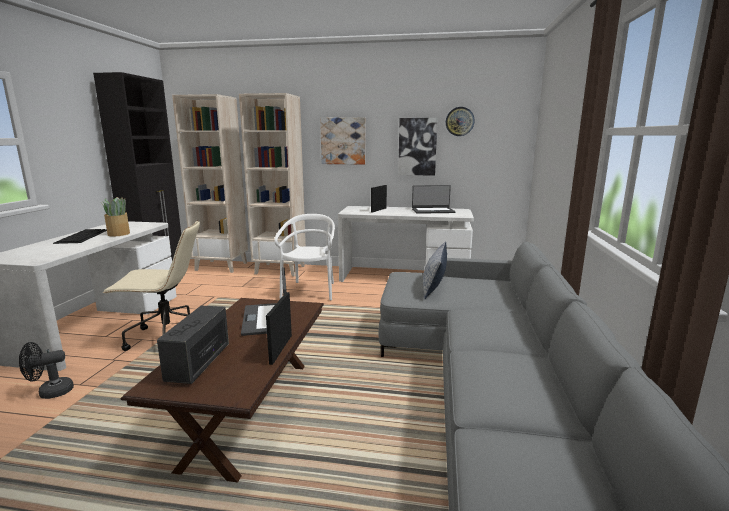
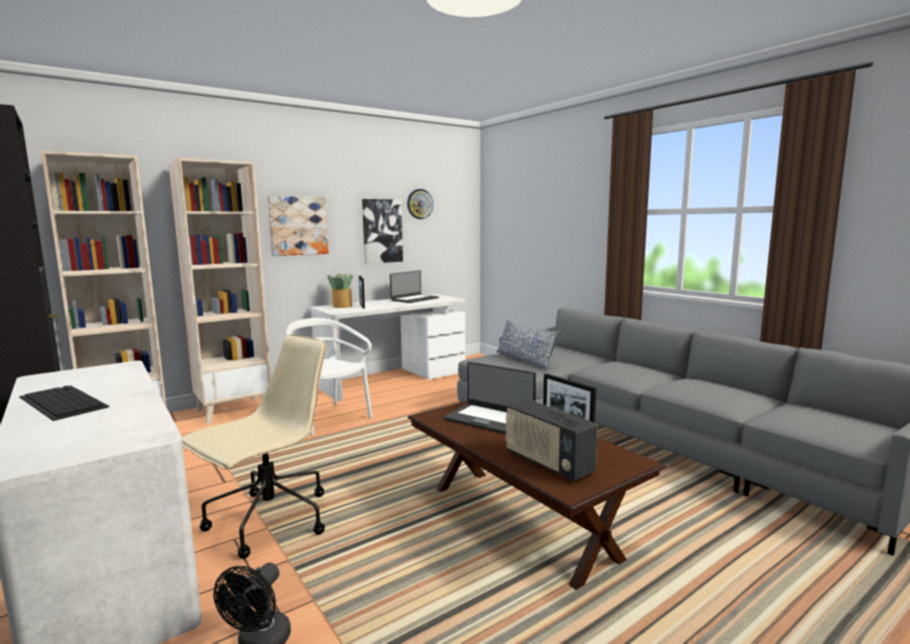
camera: 45 degrees left, 5 degrees down
potted plant [101,197,130,236] -> potted plant moved to [327,273,353,308]

